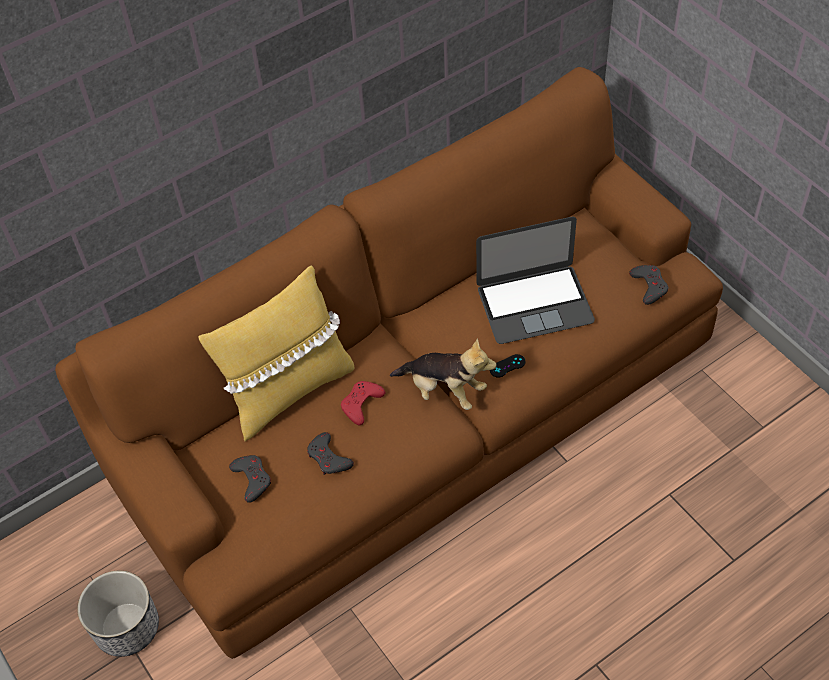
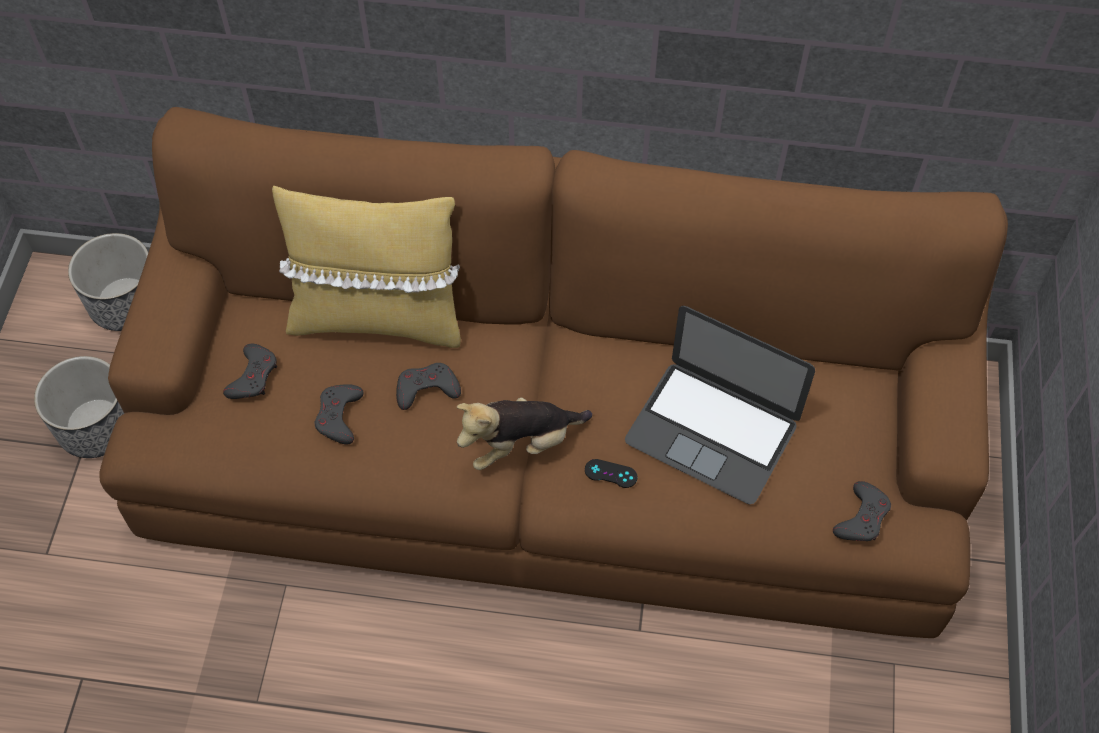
camera: 40 degrees right, 5 degrees up
red game controller [341,381,385,425] -> grey game controller [396,363,461,410]
plush toy [390,339,497,410] -> plush toy turned 90 degrees clockwise [457,398,592,470]
none -> planter [68,233,148,331]

